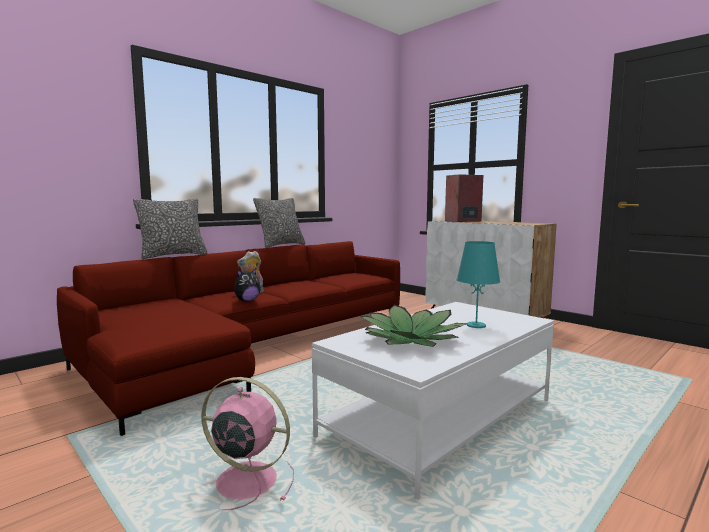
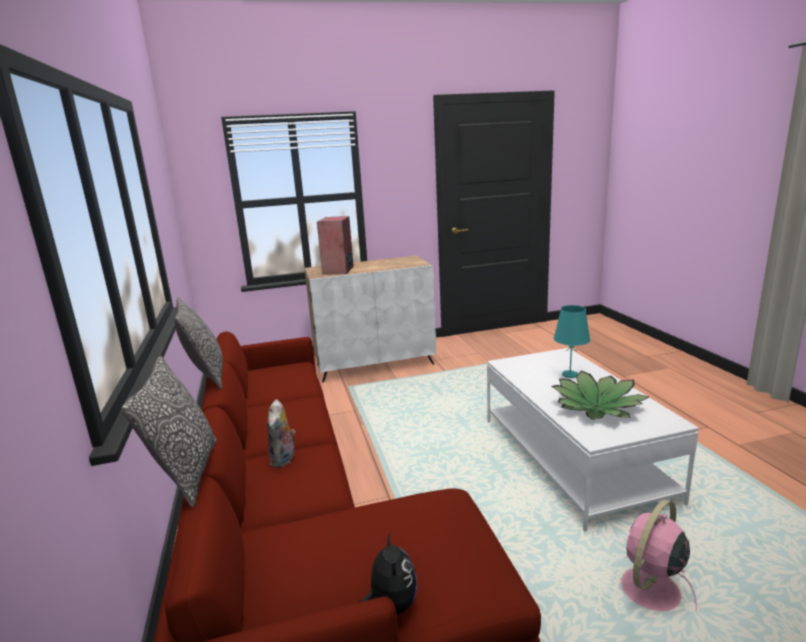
camera: 60 degrees left, 10 degrees up
plush toy [234,268,261,302] -> plush toy moved to [358,533,417,614]

